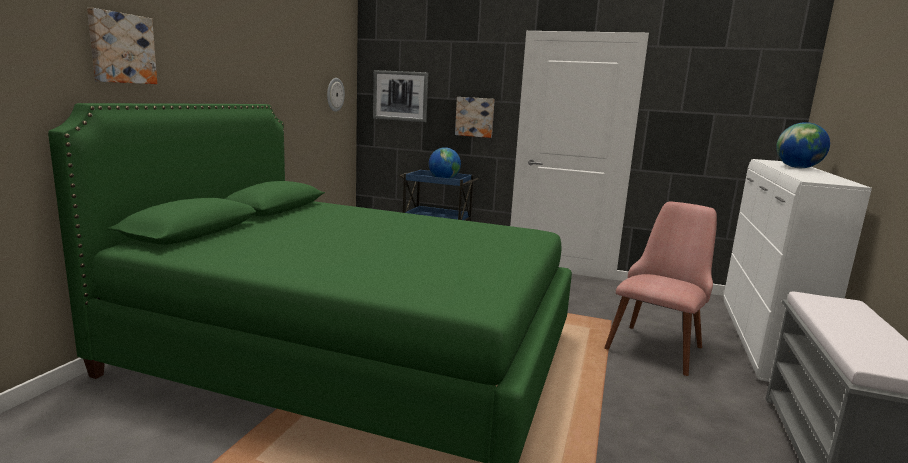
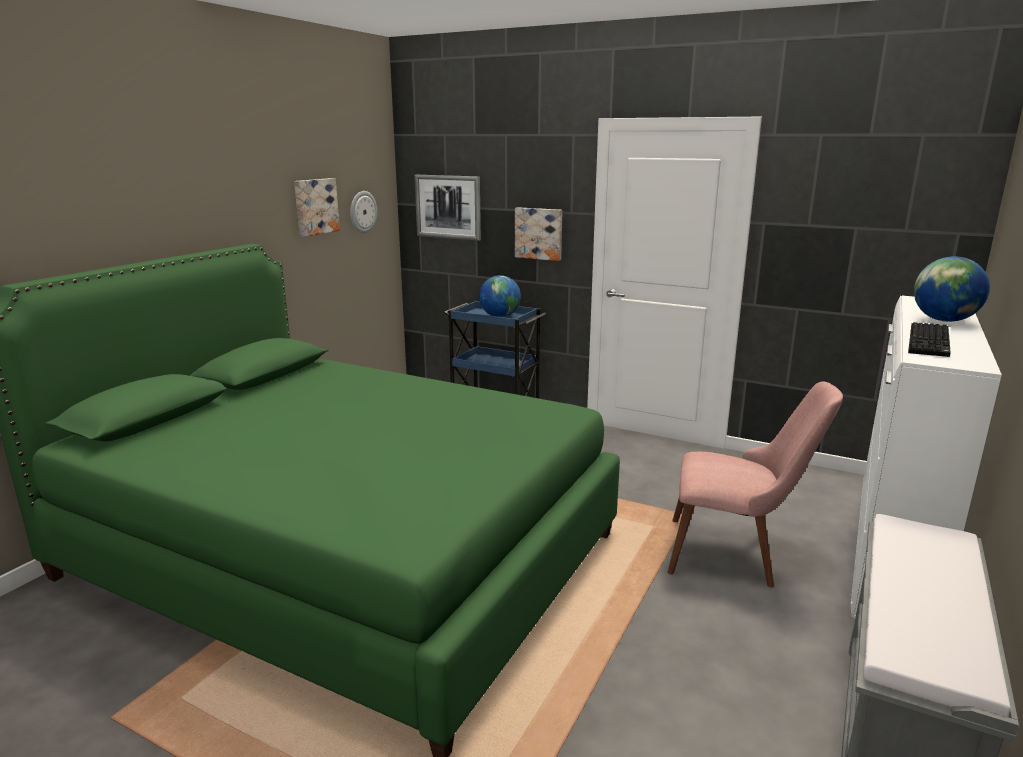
camera: 10 degrees right, 5 degrees up
picture [87,8,157,84] -> picture moved to [294,178,340,237]
pink chair [604,202,717,376] -> pink chair turned 60 degrees clockwise [668,382,843,587]
none -> keyboard [908,322,951,357]

